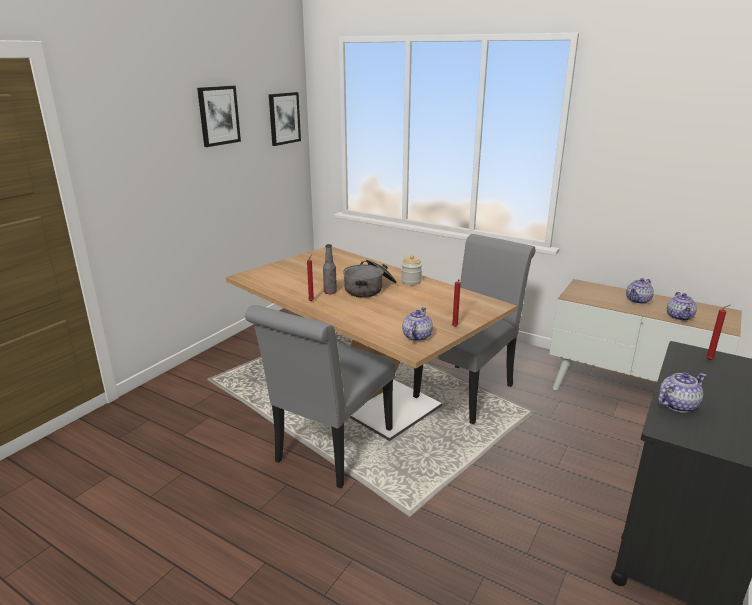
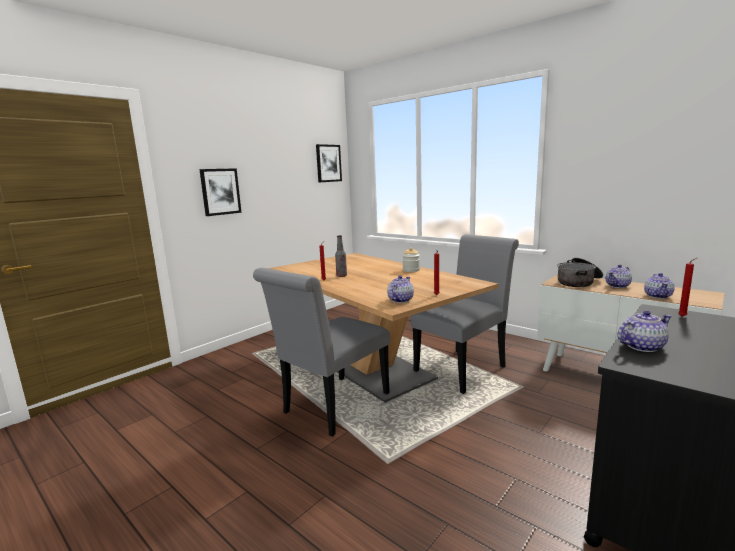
camera: 10 degrees right, 10 degrees down
picture [197,86,241,147] -> picture moved to [199,168,242,216]
cooking pot [343,260,397,298] -> cooking pot moved to [557,258,603,287]

